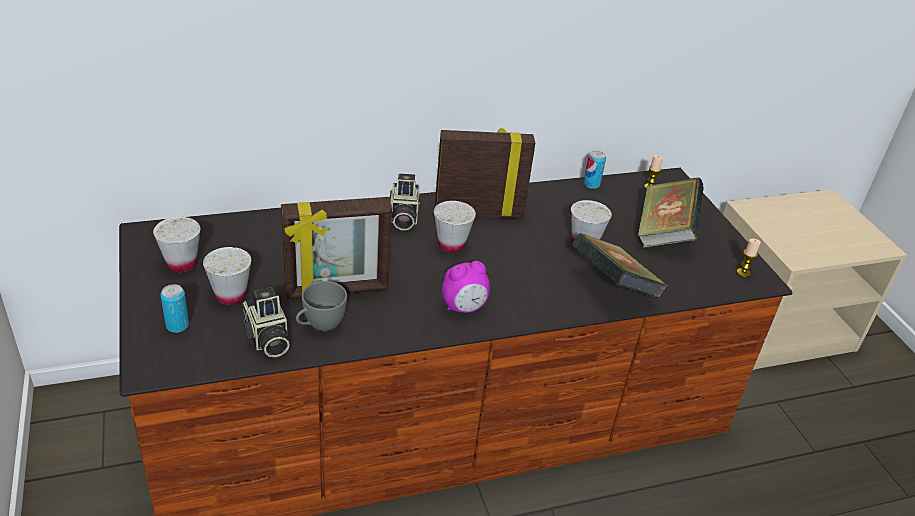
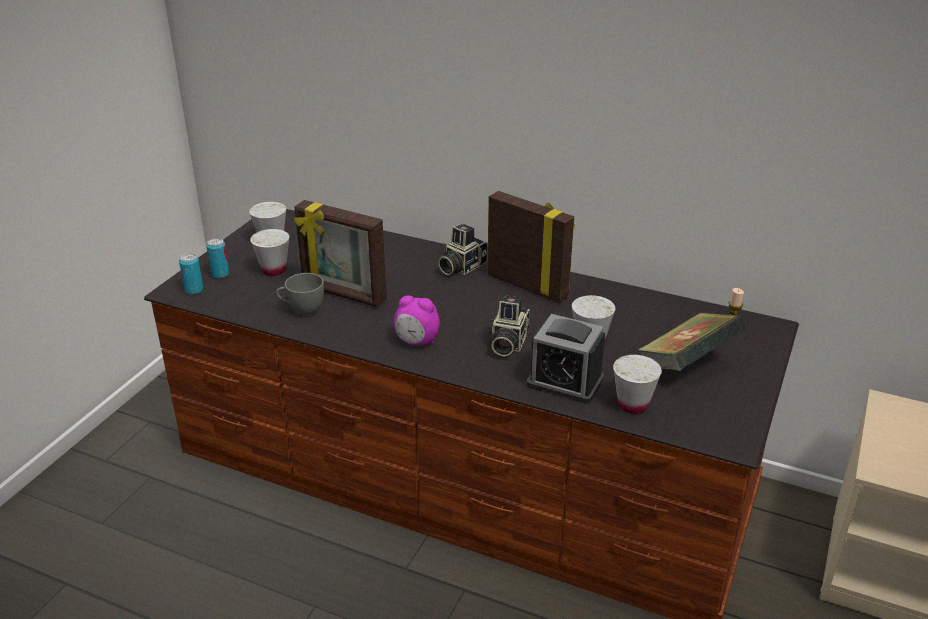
camera: 45 degrees right, 5 degrees down
camera [241,287,290,357] -> camera moved to [489,295,530,357]
white cup [434,201,476,252] -> white cup moved to [613,355,662,414]
book [572,233,668,299] -> alarm clock [527,314,605,404]
can [583,151,606,189] -> can moved to [179,253,203,295]
candle [737,239,761,277] -> none

